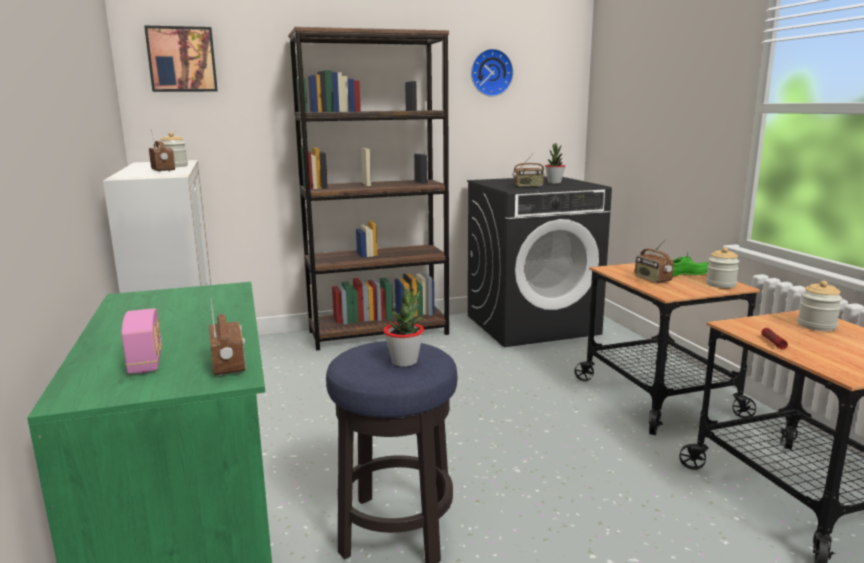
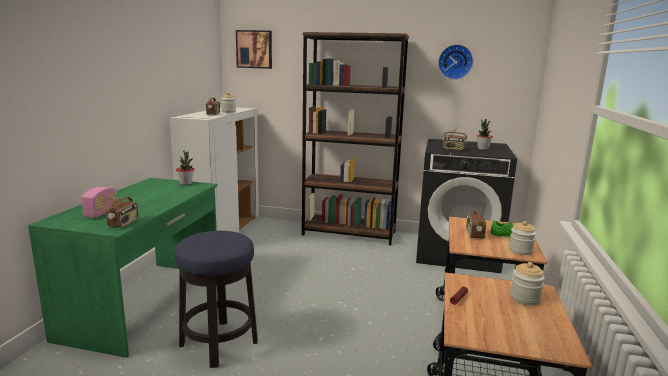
camera: 30 degrees right, 0 degrees up
potted plant [383,287,424,367] -> potted plant moved to [176,150,194,185]

